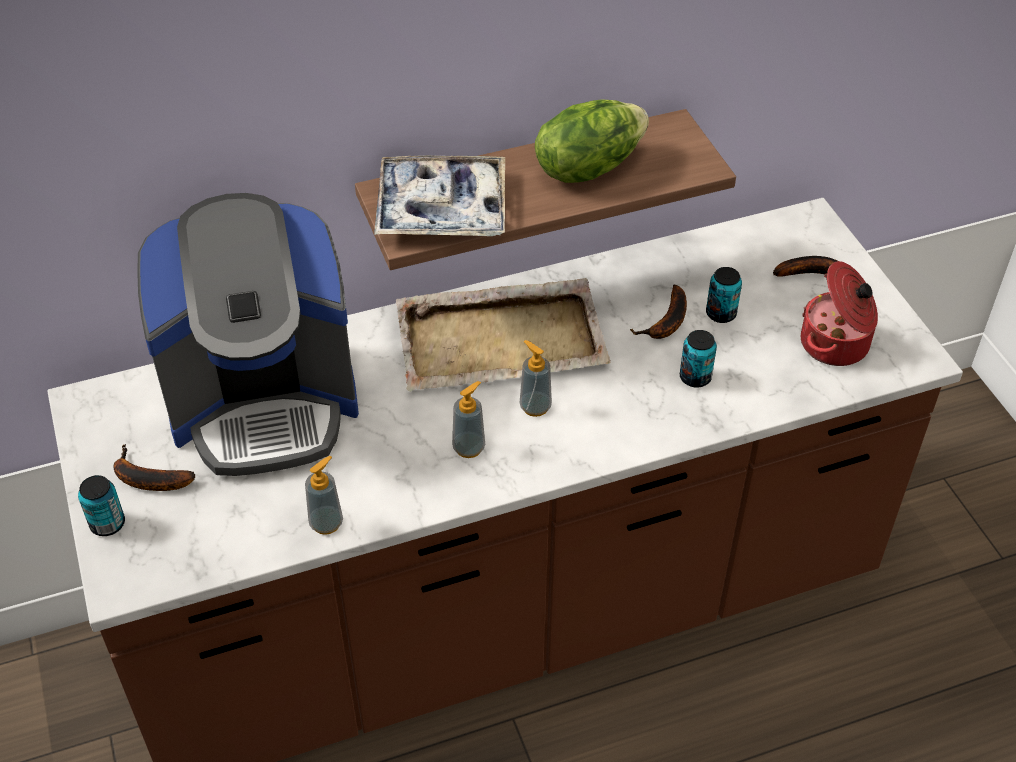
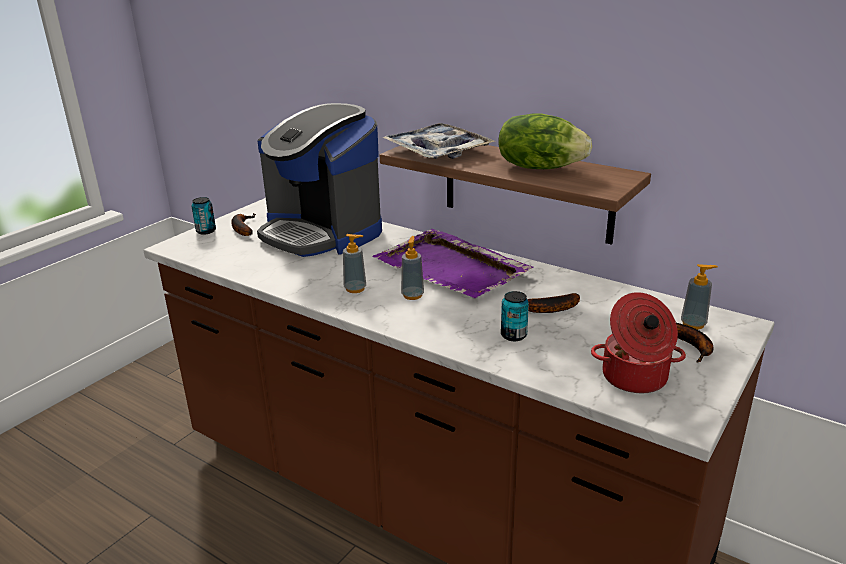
camera: 55 degrees right, 20 degrees down
soap dispenser [305,456,343,535] -> soap dispenser moved to [681,264,718,329]
beige tray [396,278,611,392] -> purple tray [372,229,533,298]
can [706,267,742,323] -> none

